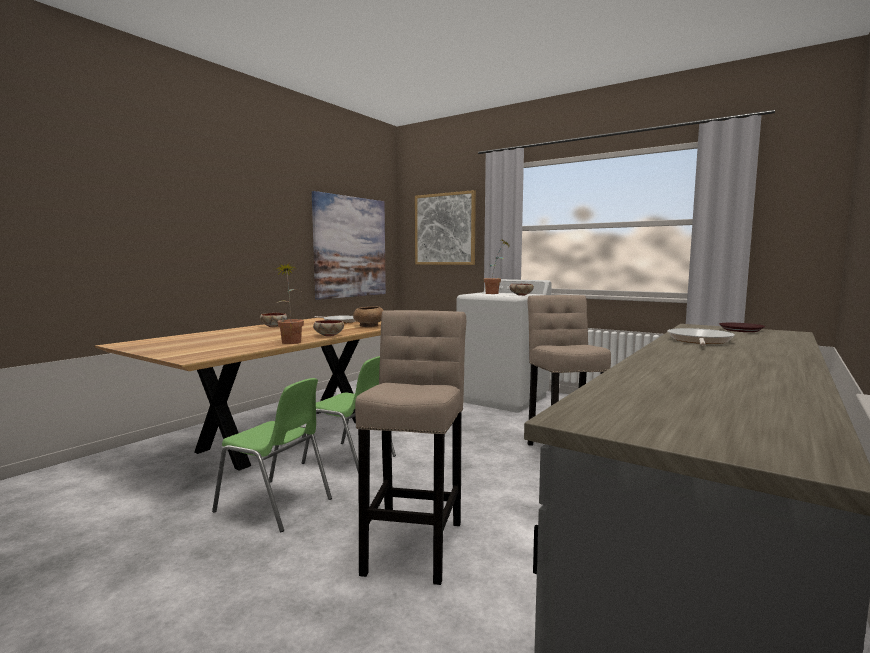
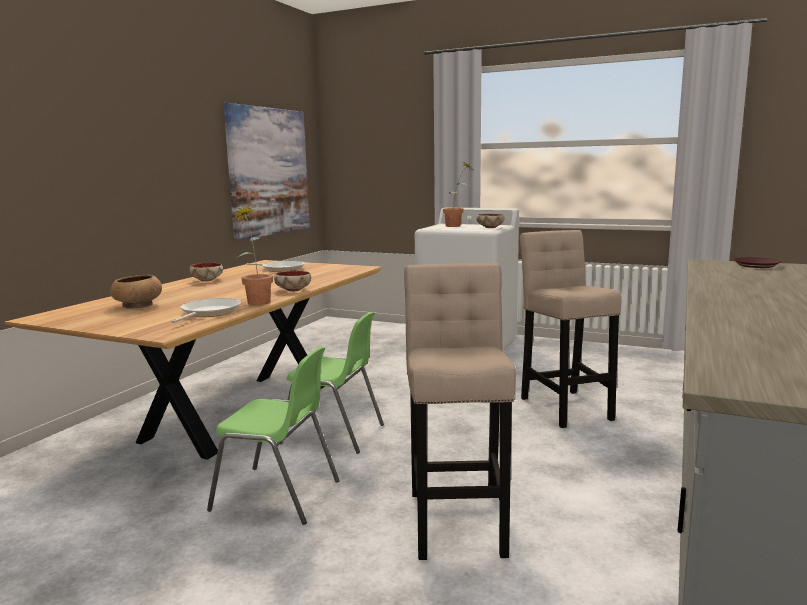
camera: 10 degrees left, 5 degrees up
brown bowl [353,307,384,327] -> brown bowl moved to [110,275,162,309]
picture [415,190,476,265] -> none
frying pan [667,328,735,346] -> frying pan moved to [171,298,241,323]

